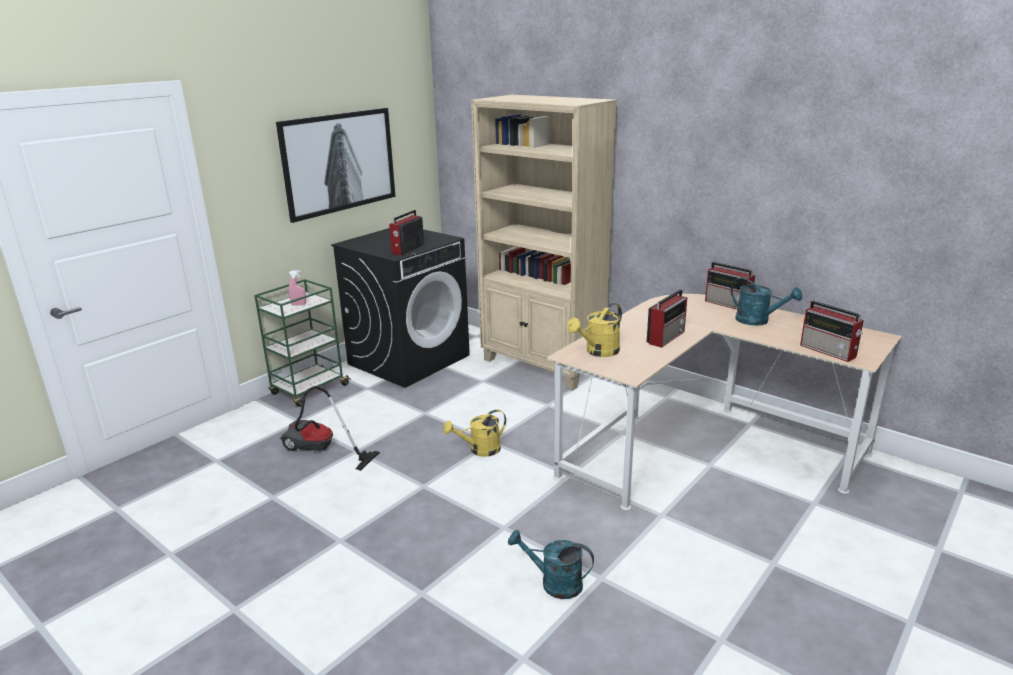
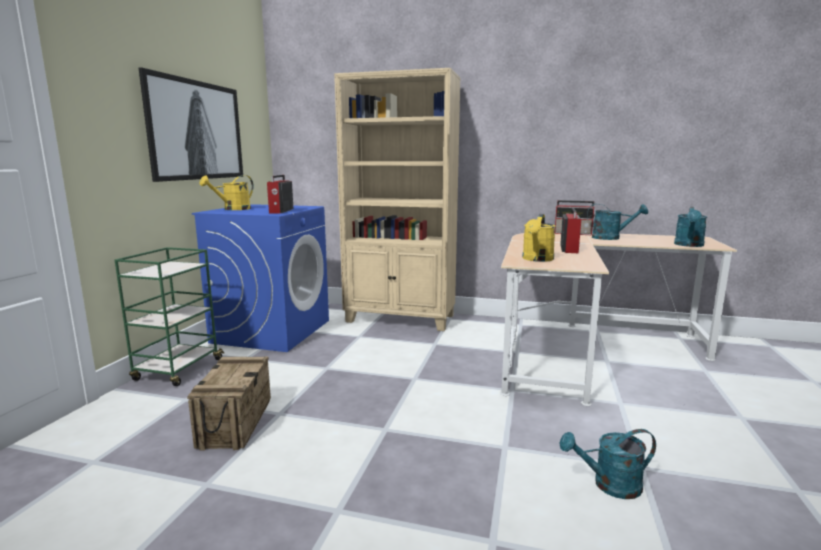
camera: 25 degrees left, 10 degrees down
vacuum cleaner [280,386,380,471] -> crate [187,357,271,450]
pink spray bottle [289,270,306,306] -> none
black washing machine [331,228,470,388] -> blue washing machine [192,204,329,352]
yellow watering can [443,410,506,457] -> yellow watering can moved to [199,175,254,210]
radio [800,301,864,362] -> turquoise watering can [674,207,707,247]

